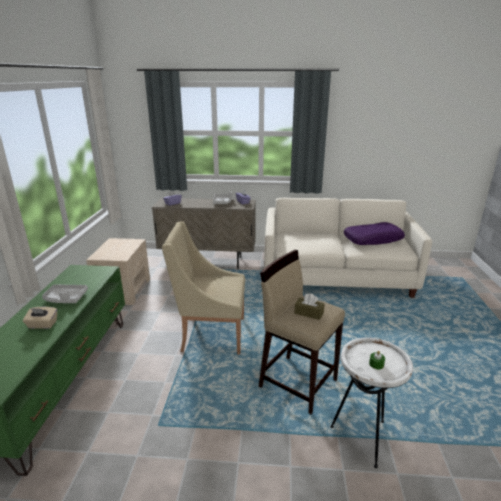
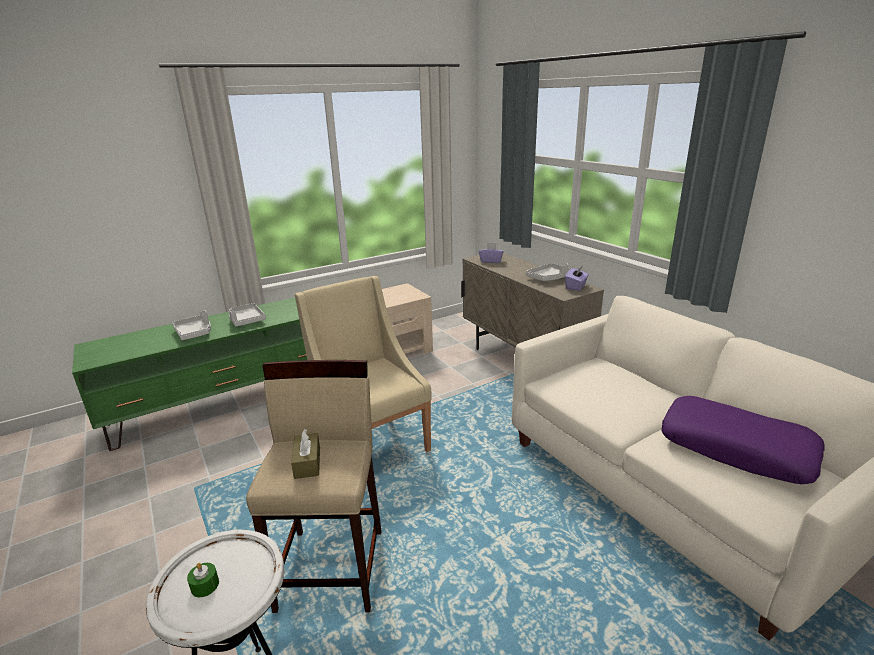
camera: 55 degrees right, 0 degrees up
beige tissue box [23,307,57,329] -> grey tray [172,310,211,340]

